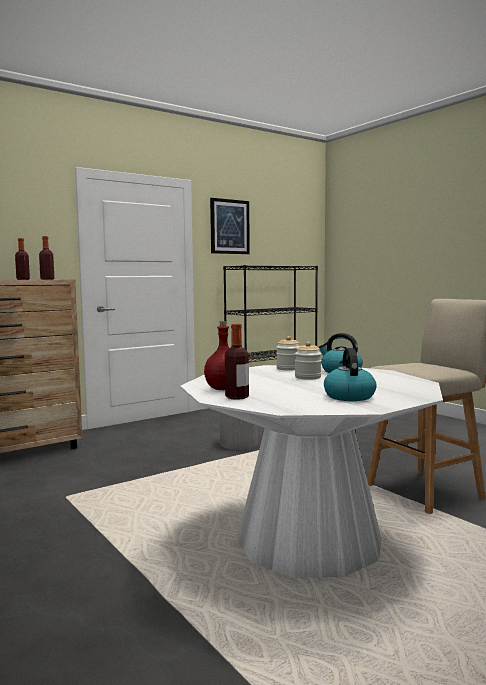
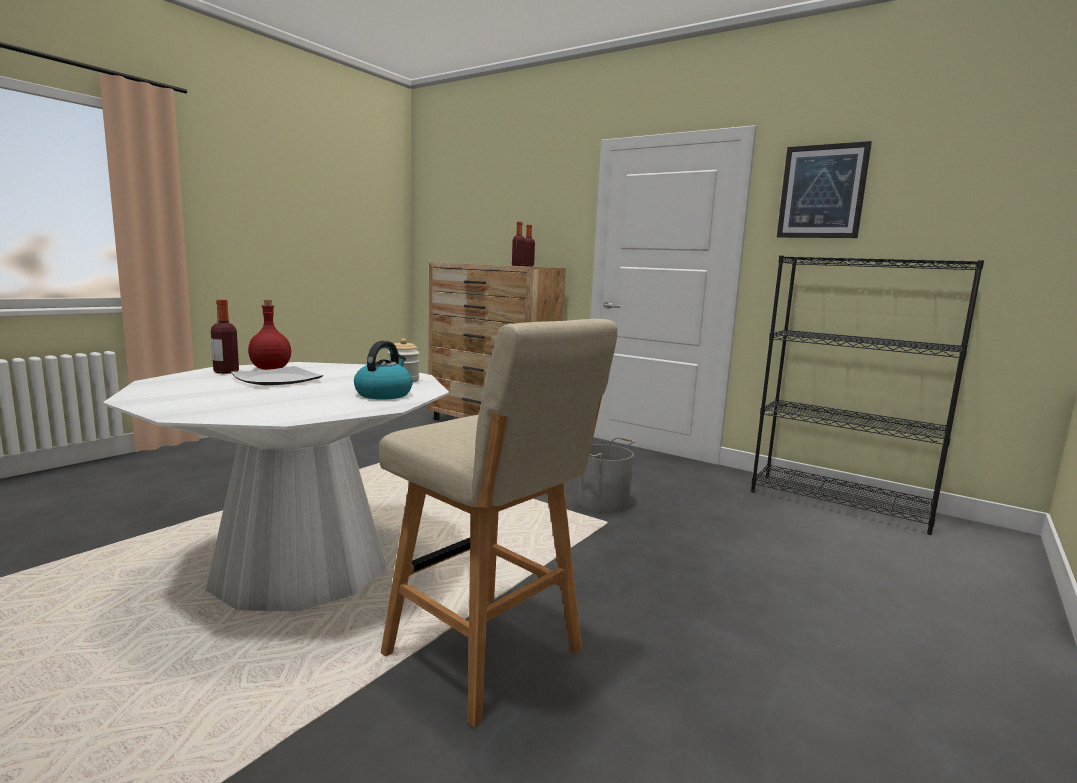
camera: 70 degrees right, 5 degrees up
jar [295,342,322,380] -> none
kettle [324,348,377,401] -> none
none -> plate [231,366,323,385]

